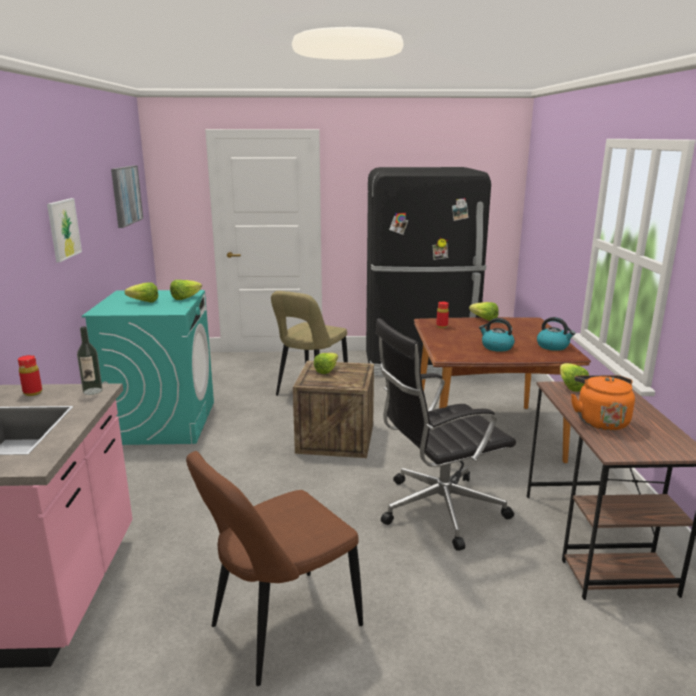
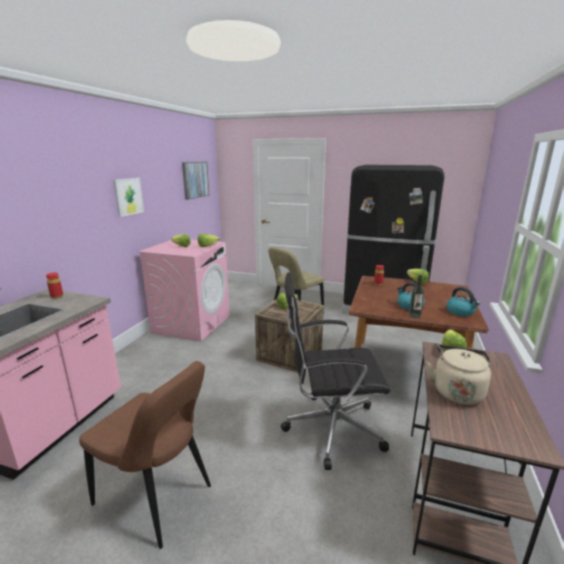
camera: 20 degrees right, 0 degrees up
bottle [77,326,103,395] -> bottle moved to [409,275,424,318]
turquoise washing machine [82,290,214,445] -> pink washing machine [138,239,230,342]
brown chair [186,451,363,686] -> brown chair turned 135 degrees counterclockwise [79,361,211,549]
orange kettle [571,375,635,430] -> beige kettle [426,345,491,405]

